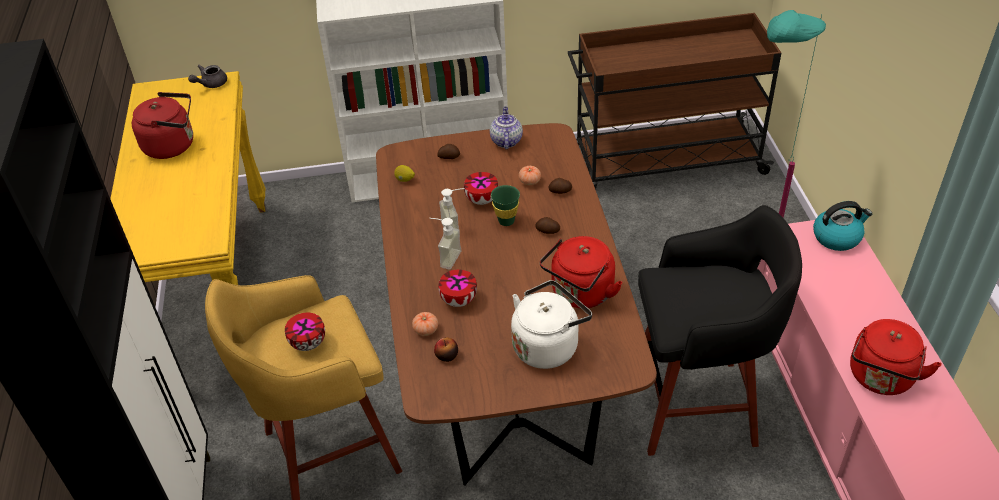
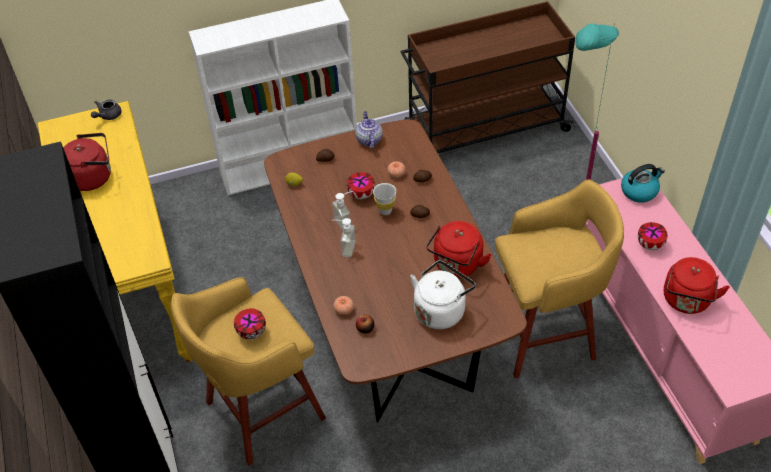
camera: 10 degrees left, 5 degrees up
bowl [438,270,477,307] -> bowl moved to [638,222,668,250]
green cup [491,185,520,226] -> white cup [373,183,396,215]
black stool [638,205,802,456] -> yellow stool [495,180,624,378]

